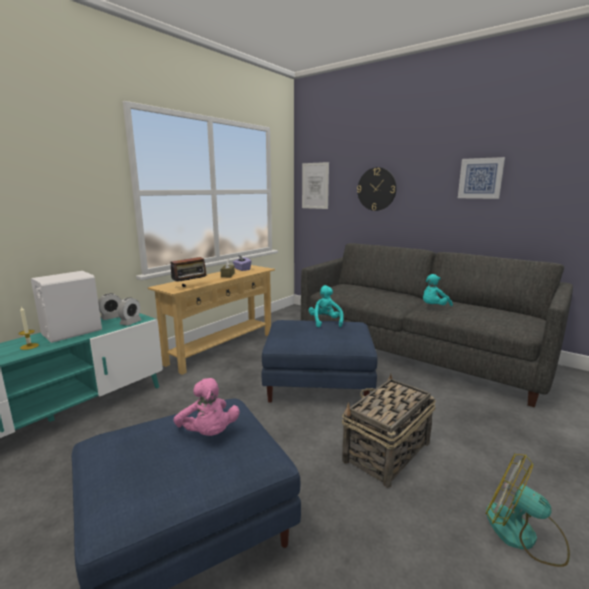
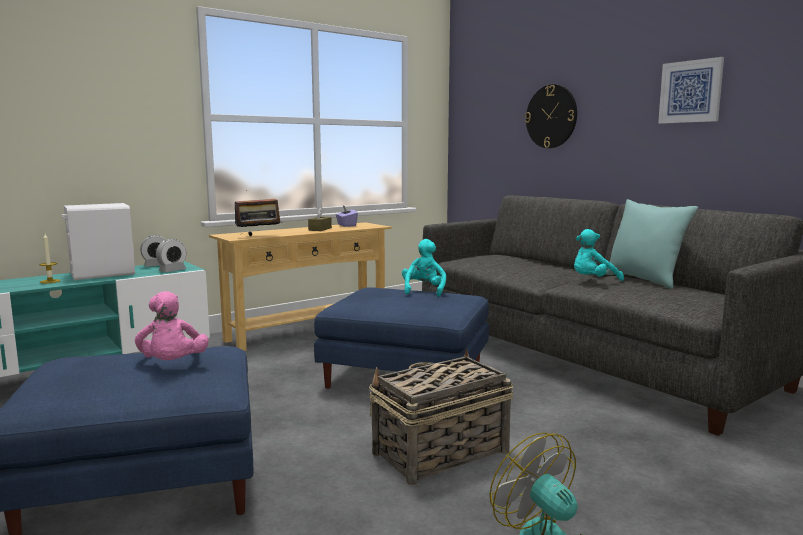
camera: 15 degrees right, 5 degrees down
picture [302,162,329,209] -> none
none -> turquoise pillow [606,199,698,289]

